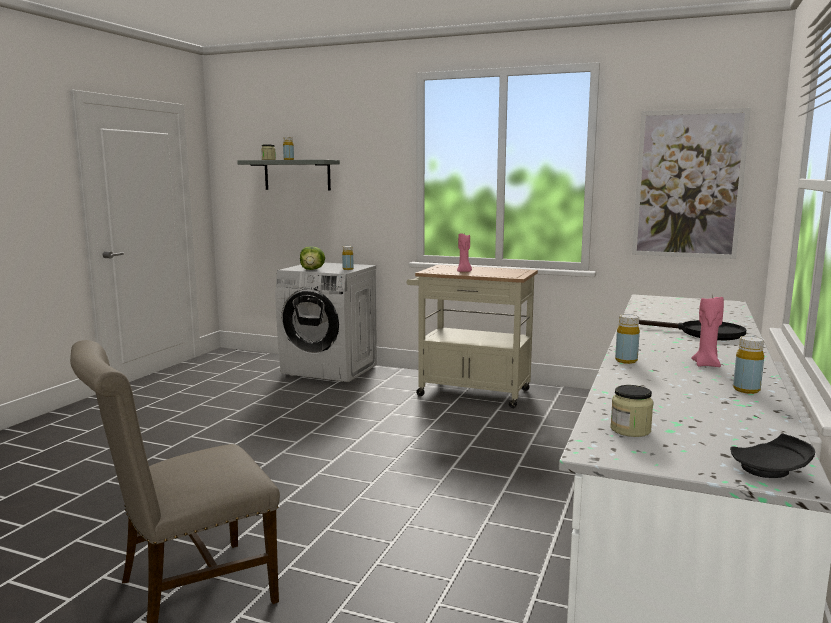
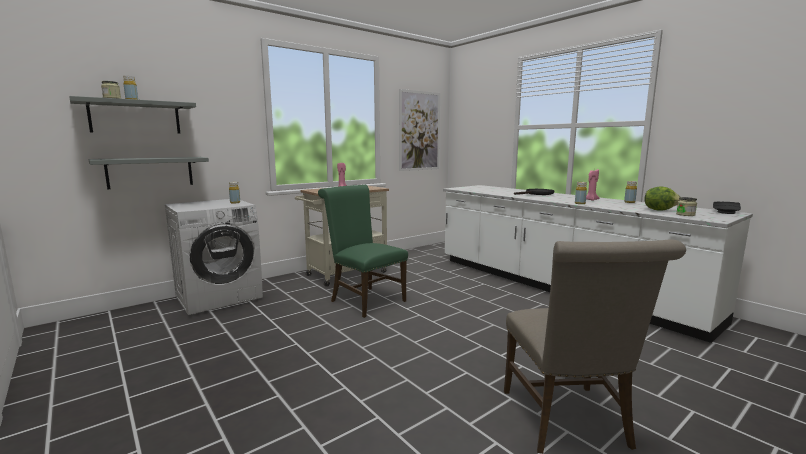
camera: 60 degrees left, 0 degrees up
lettuce [300,246,325,270] -> lettuce moved to [645,186,680,210]
none -> grey shelf [89,157,209,189]
none -> green chair [318,185,408,318]

